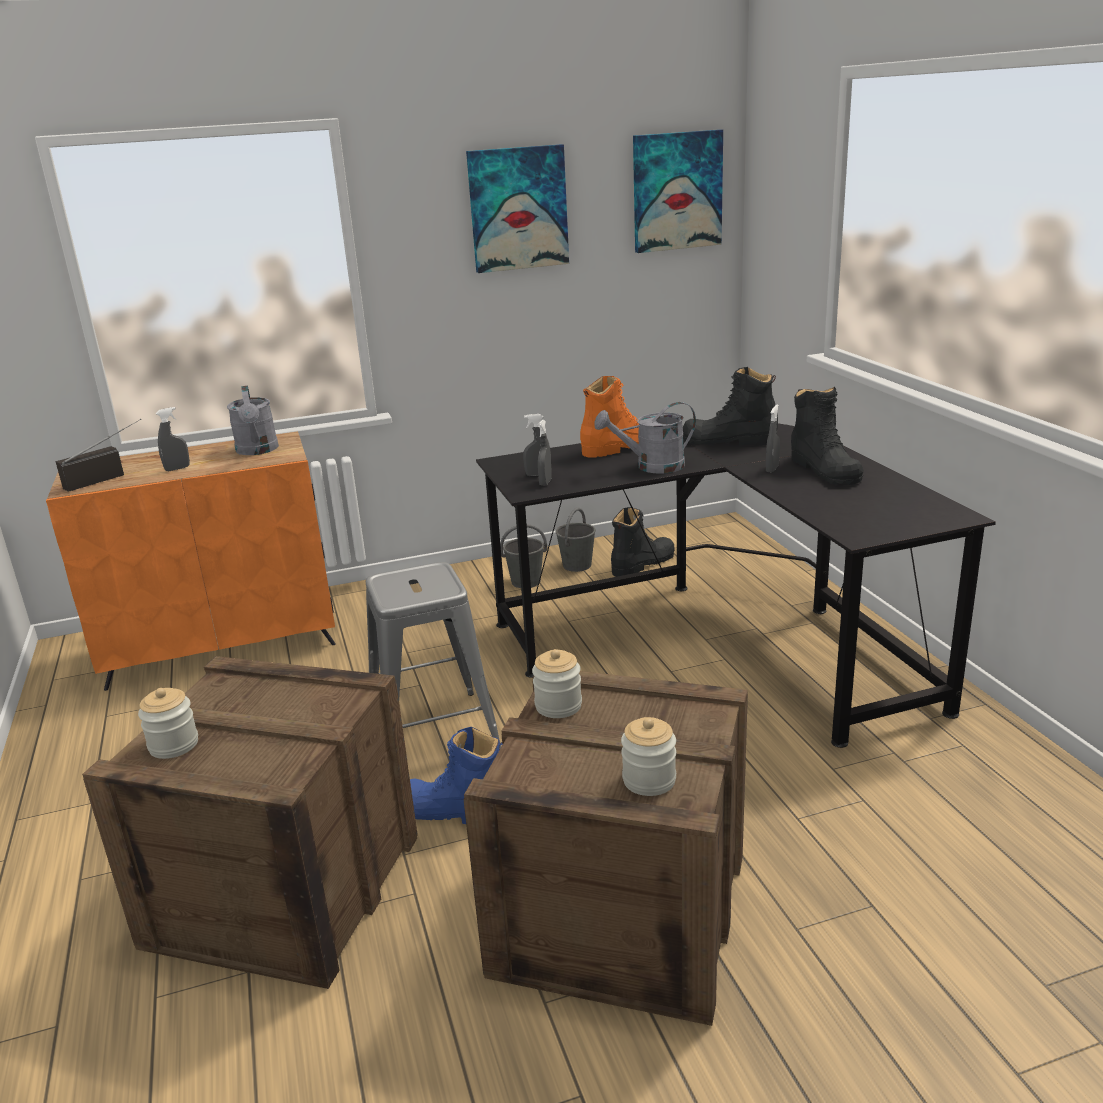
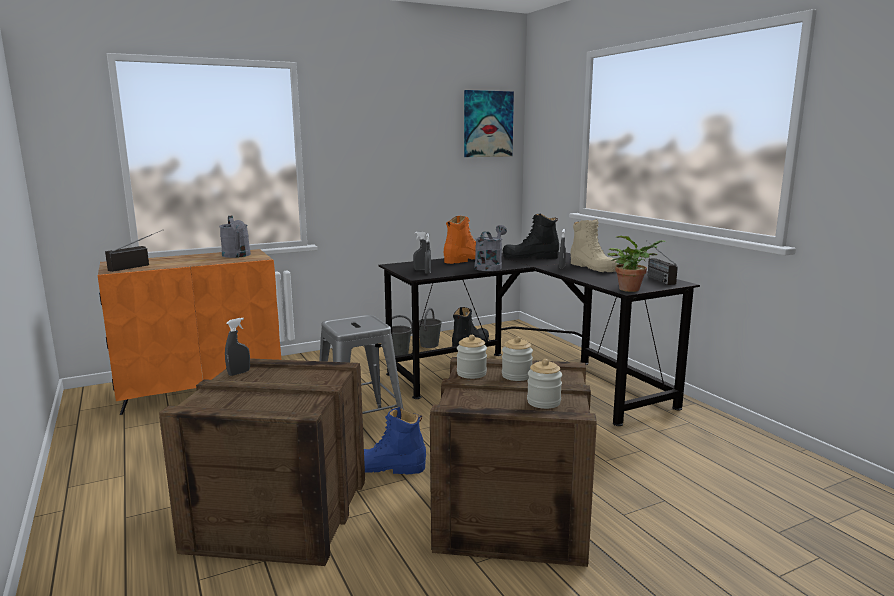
camera: 10 degrees left, 10 degrees down
jar [138,688,198,759] -> jar moved to [502,336,533,381]
grey spray bottle [156,407,190,471] -> grey spray bottle moved to [225,318,250,376]
picture [466,144,569,273] -> none
grey watering can [595,402,696,473] -> grey watering can turned 135 degrees clockwise [474,225,507,271]
black boot [791,387,864,485] -> beige boot [571,219,617,272]
none -> potted plant [608,236,666,292]
none -> radio [646,240,678,285]

